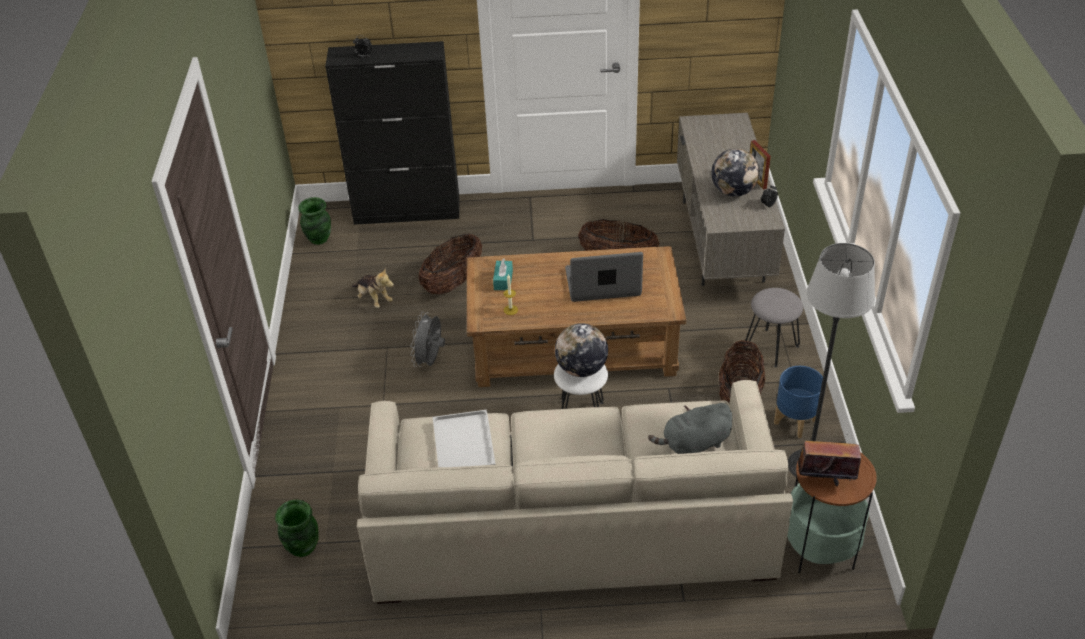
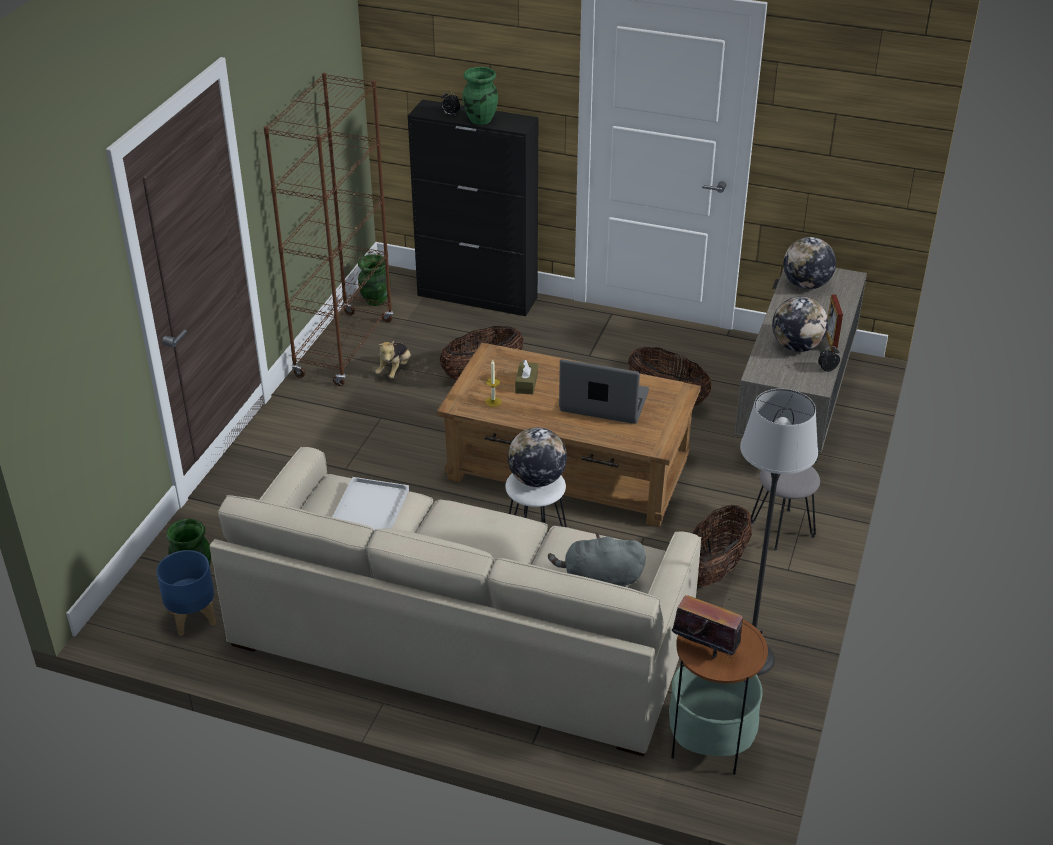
camera: 20 degrees right, 5 degrees down
plush toy [352,267,394,308] -> plush toy turned 45 degrees clockwise [375,341,411,379]
grey fan [411,312,445,367] -> none
turquoise tissue box [493,259,513,290] -> none
blue planter [774,366,823,438] -> blue planter moved to [156,550,216,636]
none -> brown bookcase [263,73,393,386]
none -> green vase [463,67,498,125]
none -> brown tissue box [515,359,538,395]
none -> globe [783,237,836,289]

